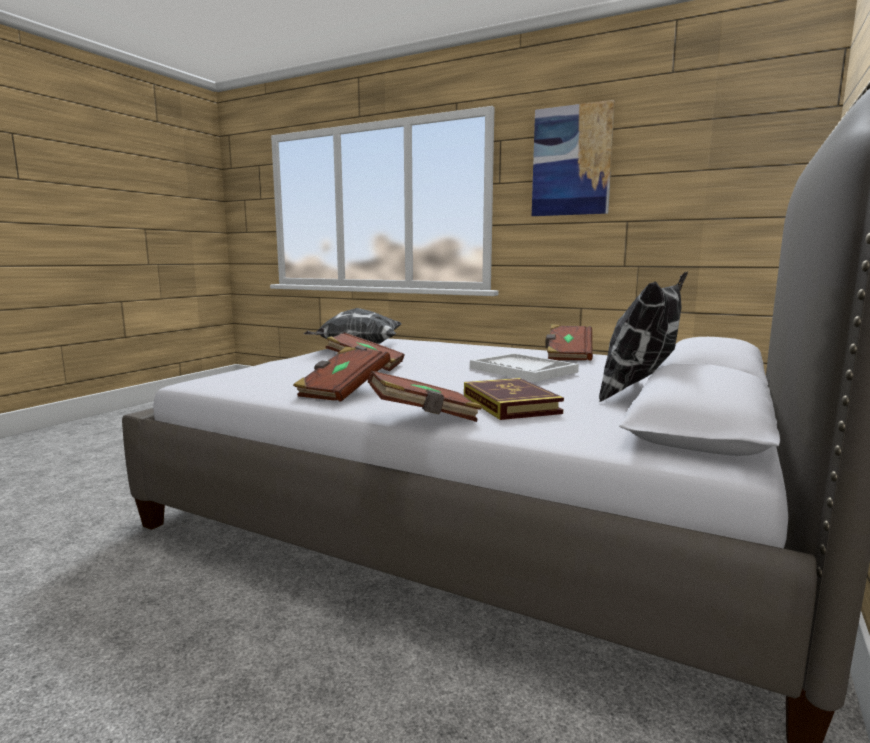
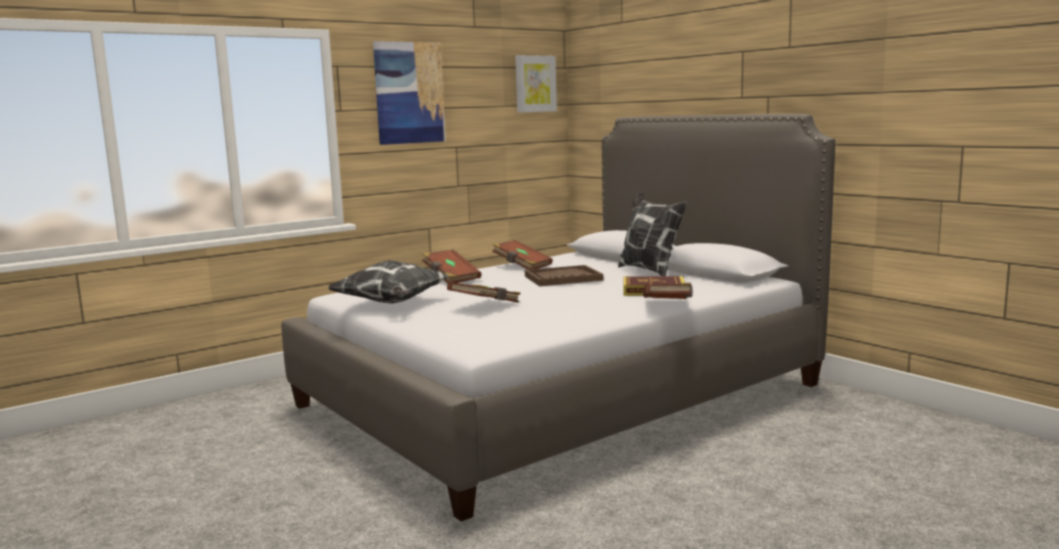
camera: 65 degrees left, 0 degrees up
brown book [293,347,391,402] -> brown book moved to [422,249,481,284]
white tray [470,353,579,382] -> brown tray [525,265,603,286]
none -> picture [515,55,557,113]

